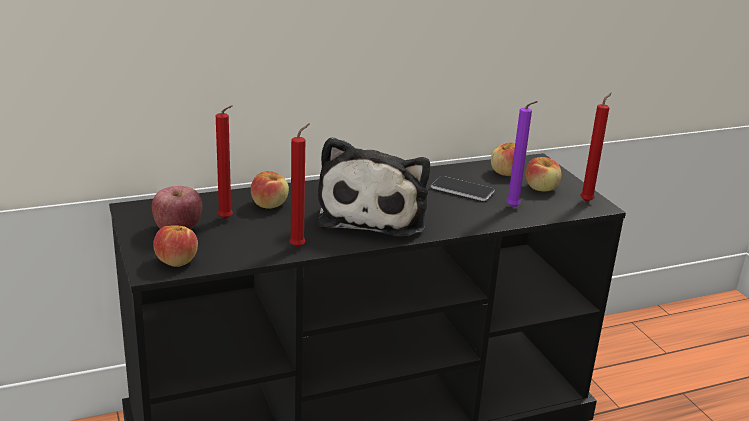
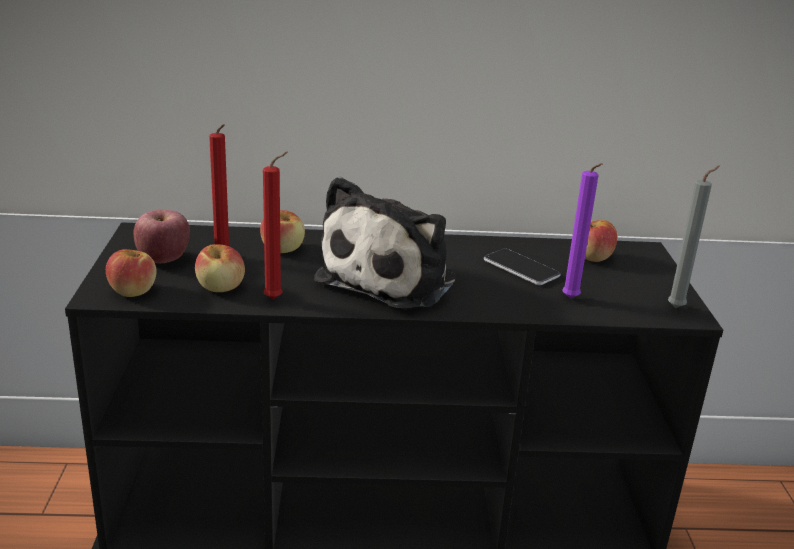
camera: 20 degrees right, 0 degrees up
apple [526,157,561,192] -> apple moved to [195,244,245,292]
red candle [580,92,612,202] -> grey candle [668,166,720,308]

